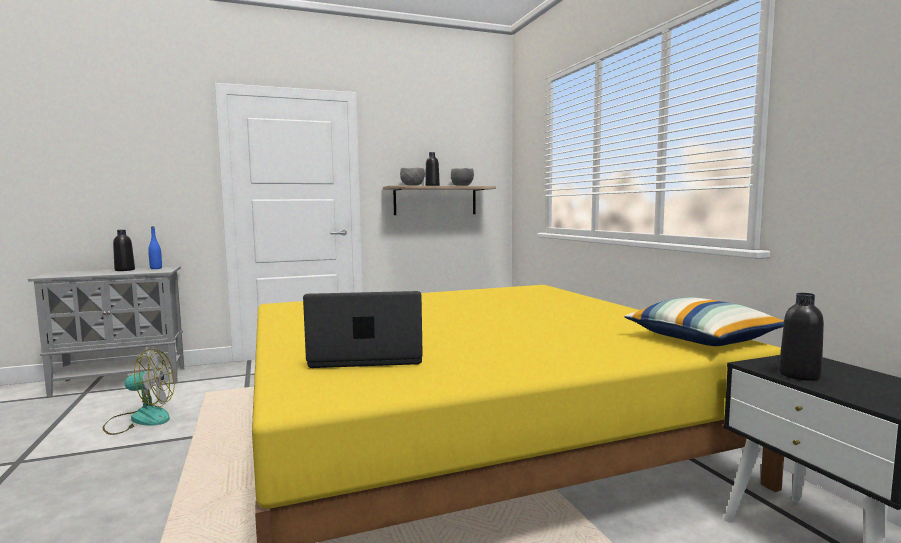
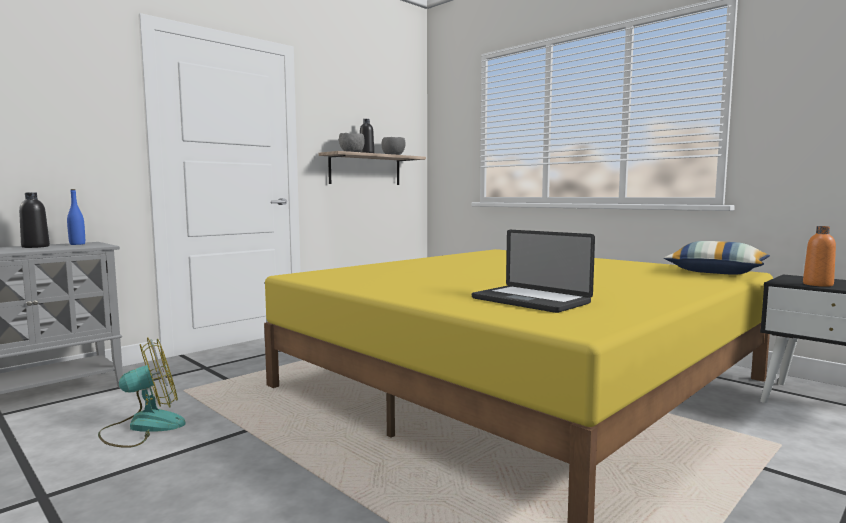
camera: 25 degrees left, 0 degrees up
laptop [303,291,423,368] -> laptop turned 105 degrees counterclockwise [472,230,595,313]
black bottle [779,293,824,381] -> orange bottle [803,226,836,287]

